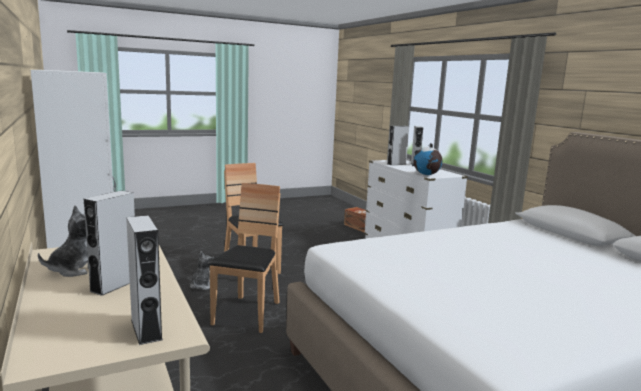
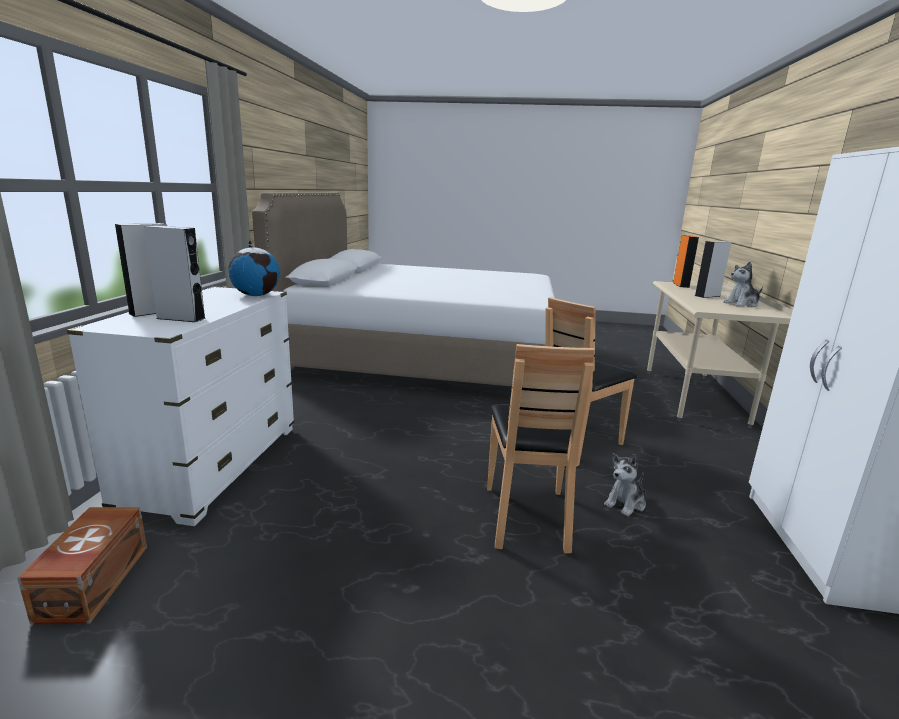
camera: 145 degrees left, 5 degrees up
grey speaker [126,215,163,345] -> orange speaker [673,235,699,288]

